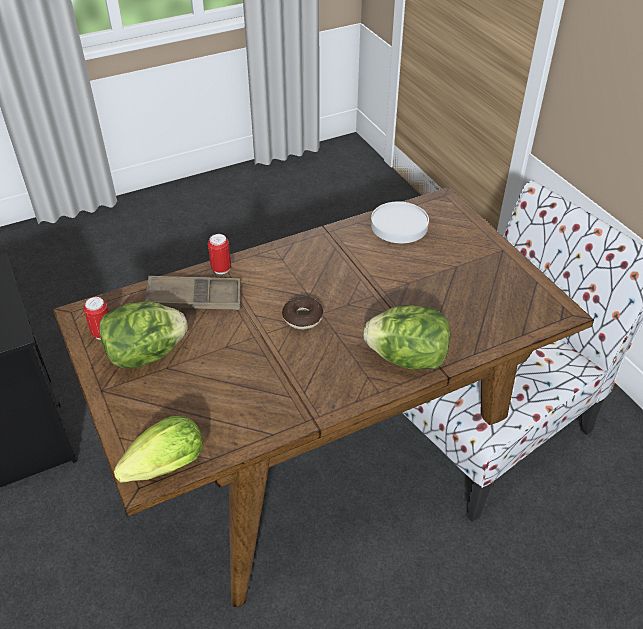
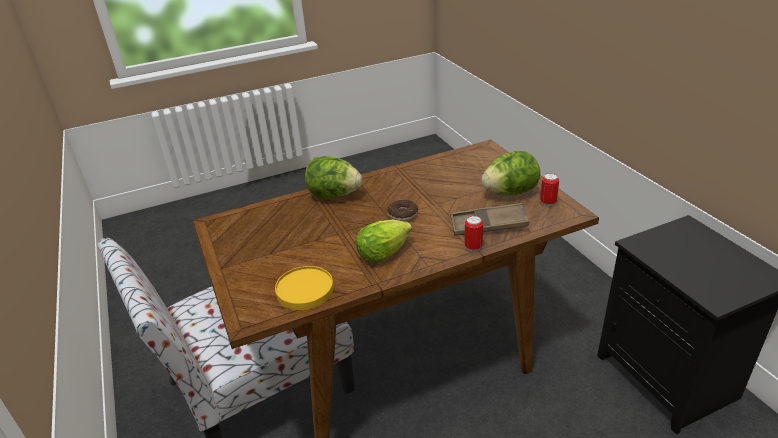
camera: 175 degrees left, 10 degrees down
lettuce [114,416,203,482] -> lettuce moved to [356,220,412,262]
white plate [371,202,429,243] -> yellow plate [275,266,334,310]

